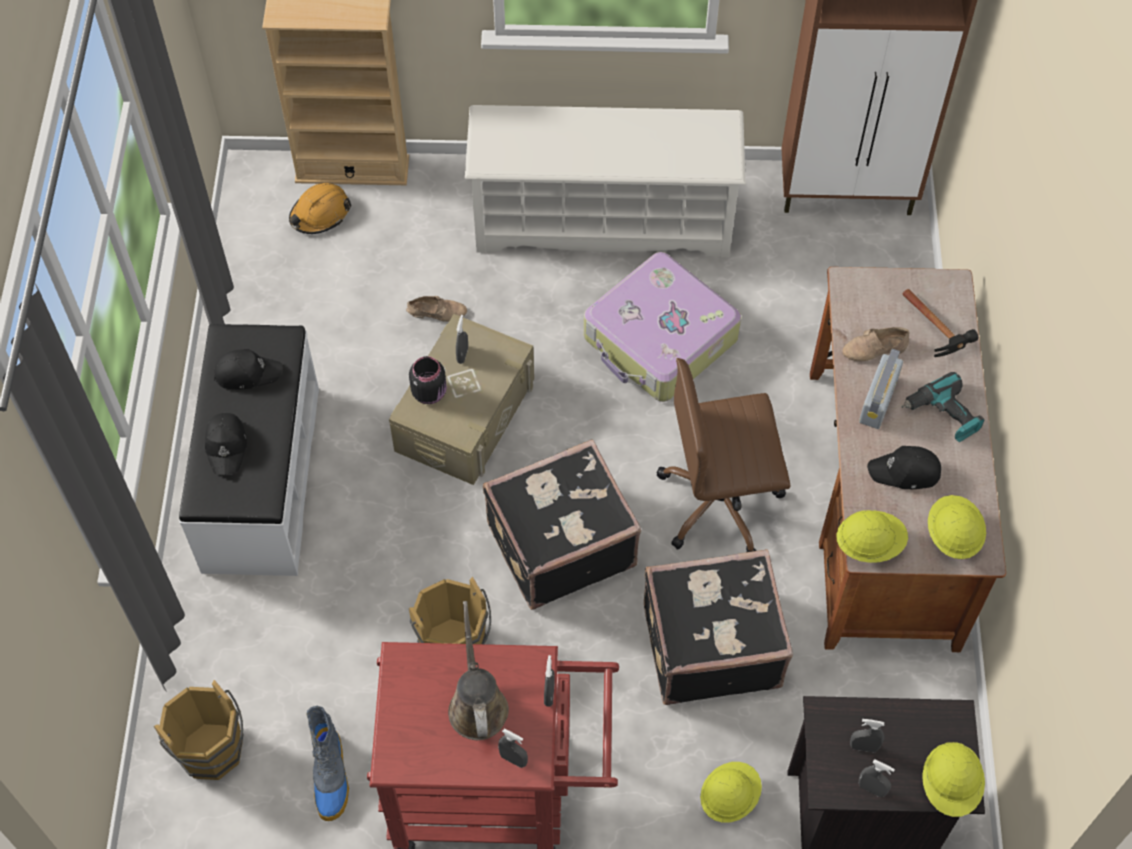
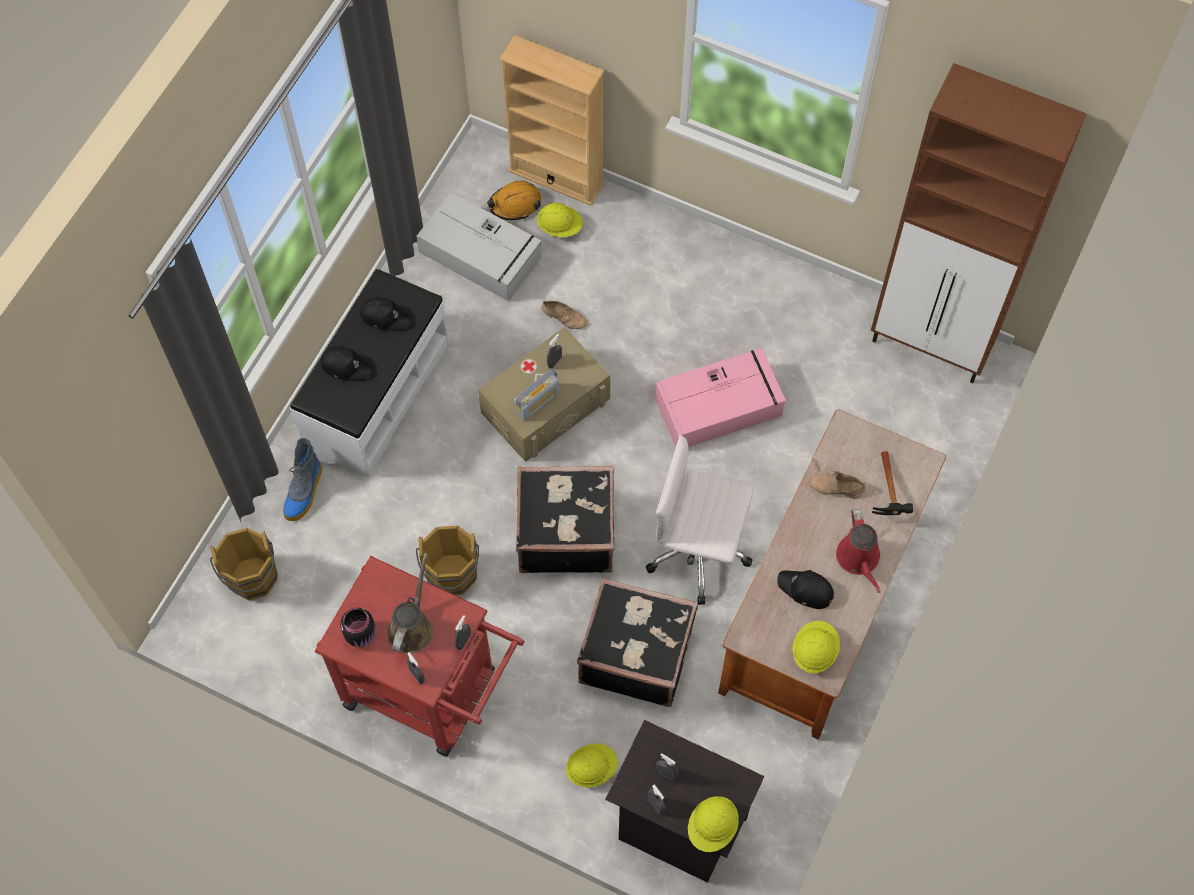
camera: 25 degrees right, 5 degrees up
black cap [205,413,247,475] -> black cap turned 90 degrees counterclockwise [320,346,372,381]
boot [306,706,349,821] -> boot moved to [283,438,322,521]
black jar [409,356,447,404] -> black jar moved to [340,608,376,647]
white shoe rack [465,105,746,258] -> none
suitcase [584,252,741,402] -> pink storage box [655,348,786,447]
brown office chair [657,358,791,552] -> white office chair [646,435,754,605]
yellow hard hat [836,510,908,563] -> yellow hard hat moved to [537,203,583,237]
radio [859,349,903,429] -> radio moved to [514,369,560,420]
power drill [902,372,984,442] -> red watering can [836,509,880,593]
none -> grey storage box [416,193,542,302]

